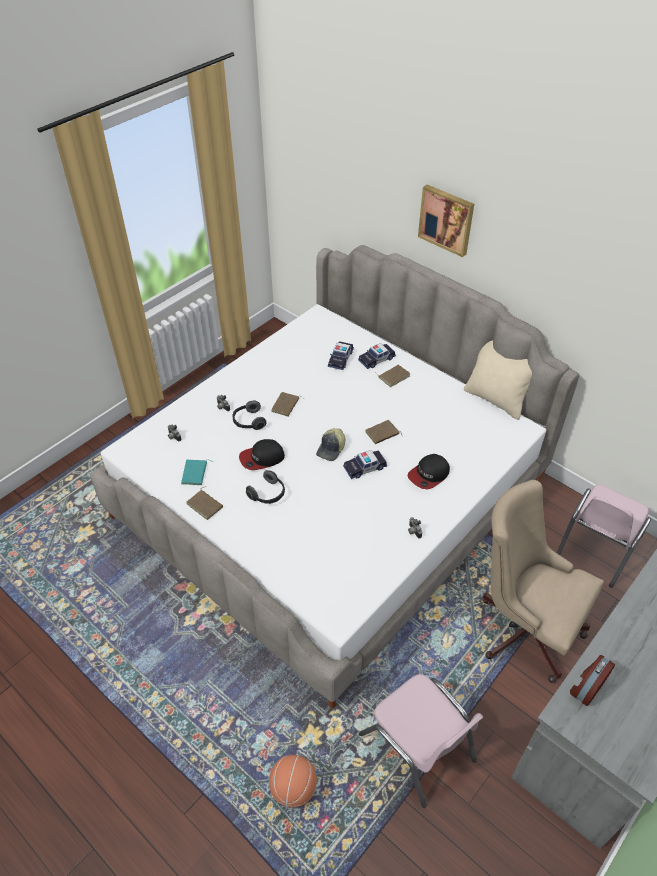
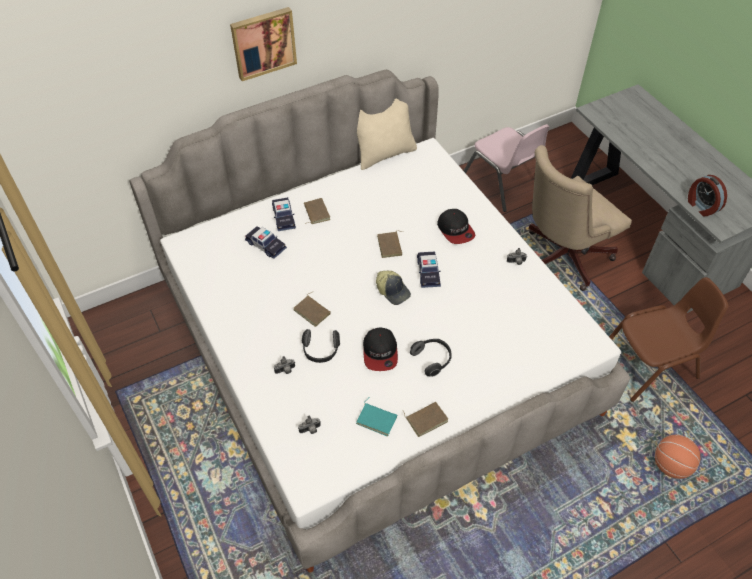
camera: 70 degrees left, 5 degrees up
pink chair [359,674,483,808] -> brown chair [609,277,729,402]

